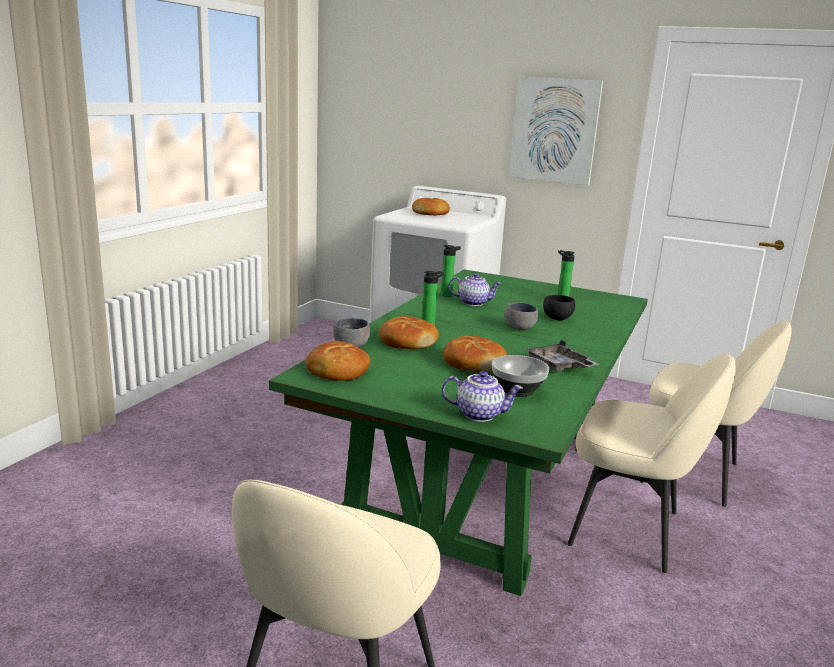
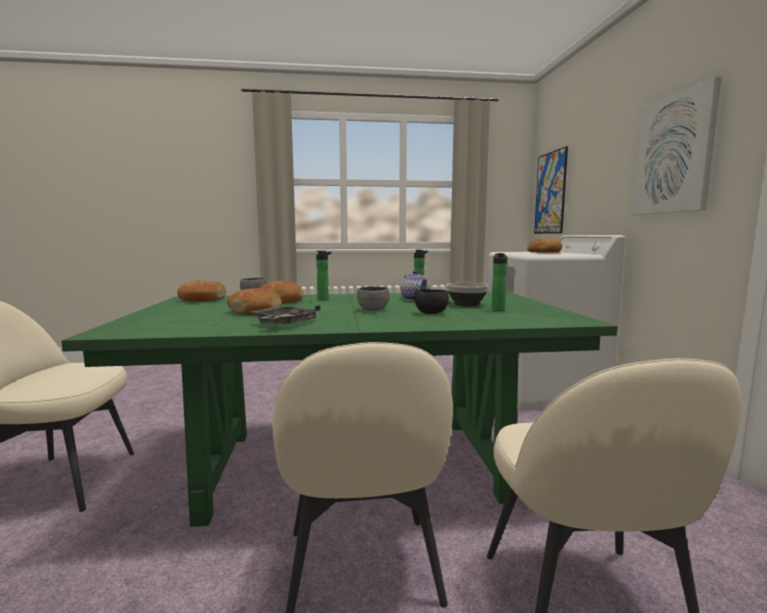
camera: 60 degrees right, 10 degrees down
teapot [442,371,523,422] -> none
bowl [492,355,549,397] -> bowl moved to [447,283,489,307]
none -> picture [534,146,568,234]

